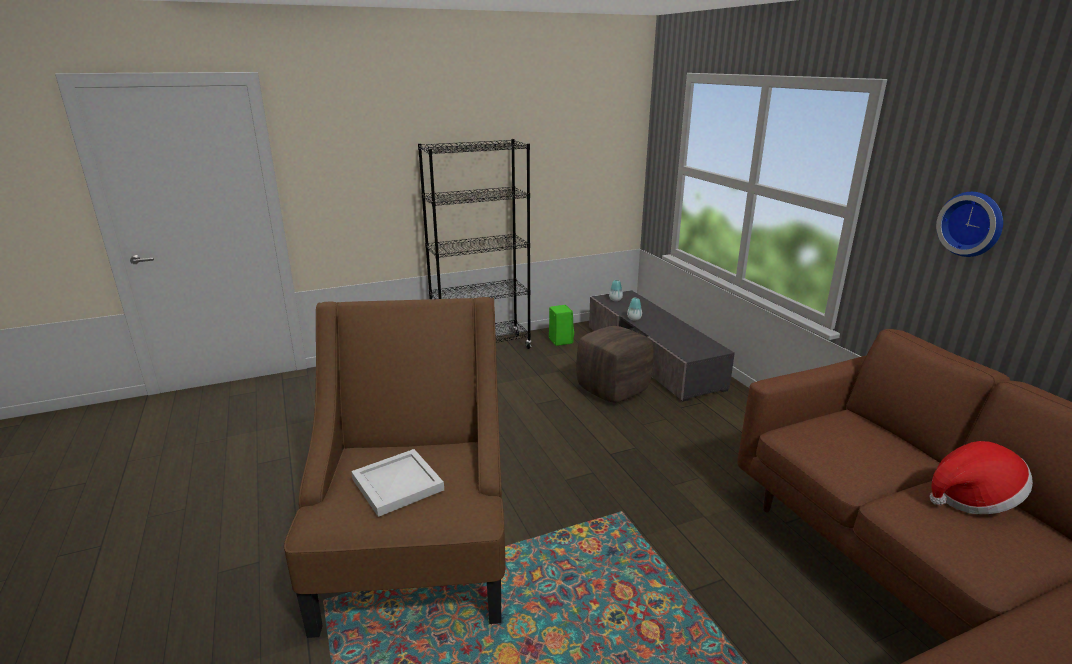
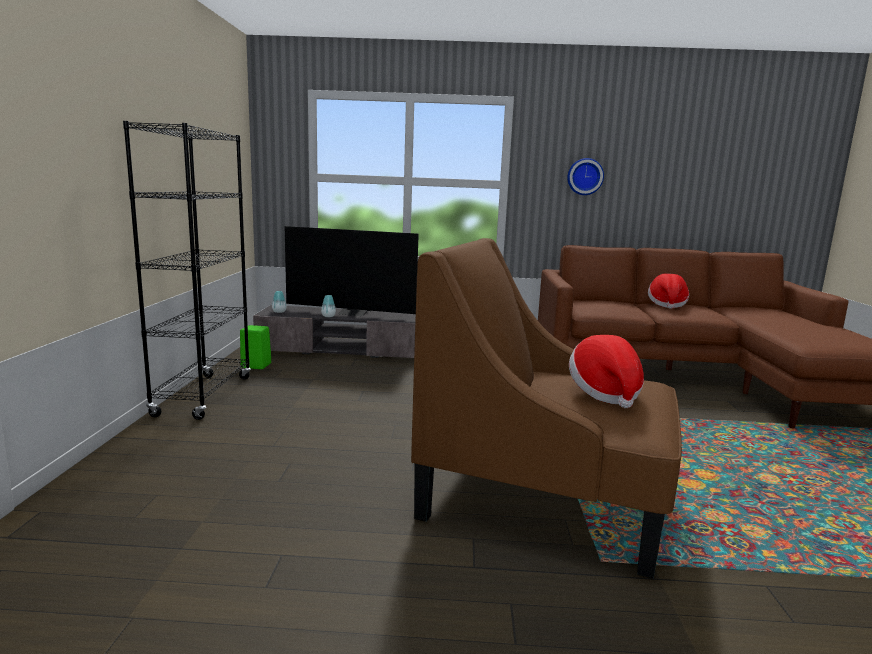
camera: 65 degrees left, 10 degrees down
white tray [351,449,444,517] -> hat [569,335,644,408]
brown ottoman [577,326,653,402] -> none
none -> television [284,226,419,316]

